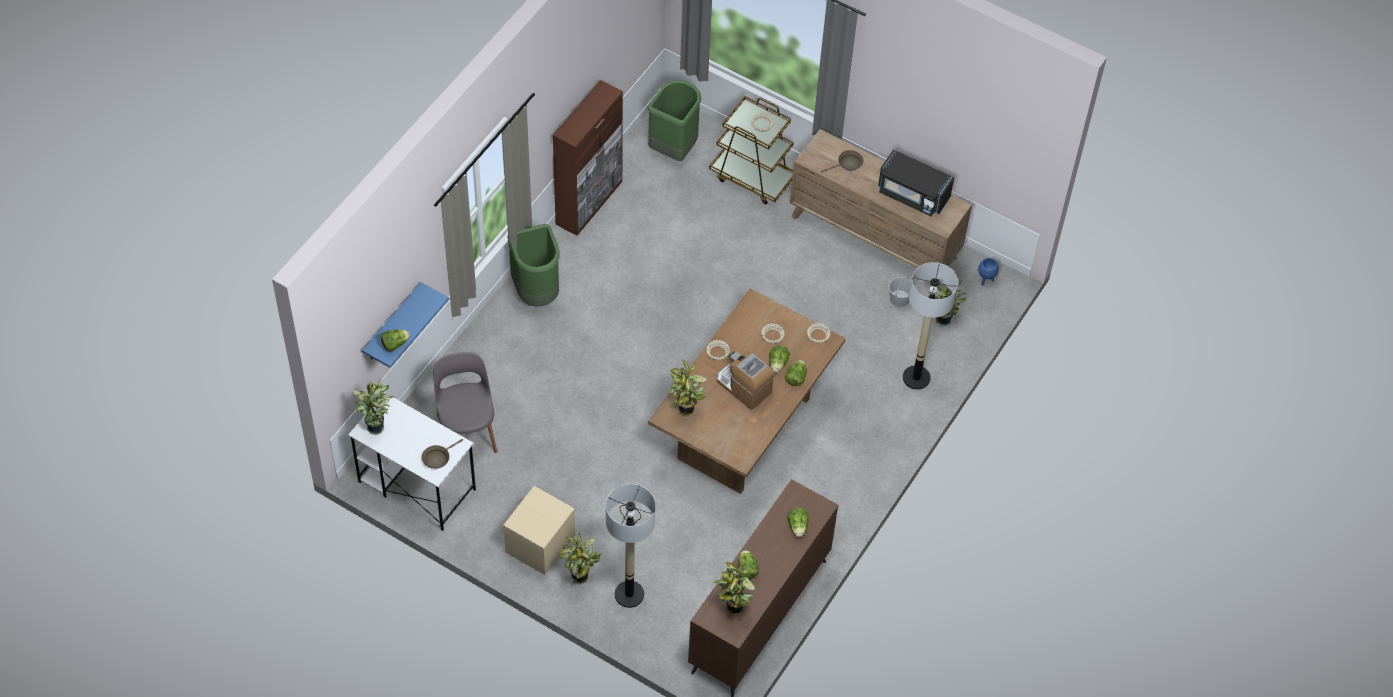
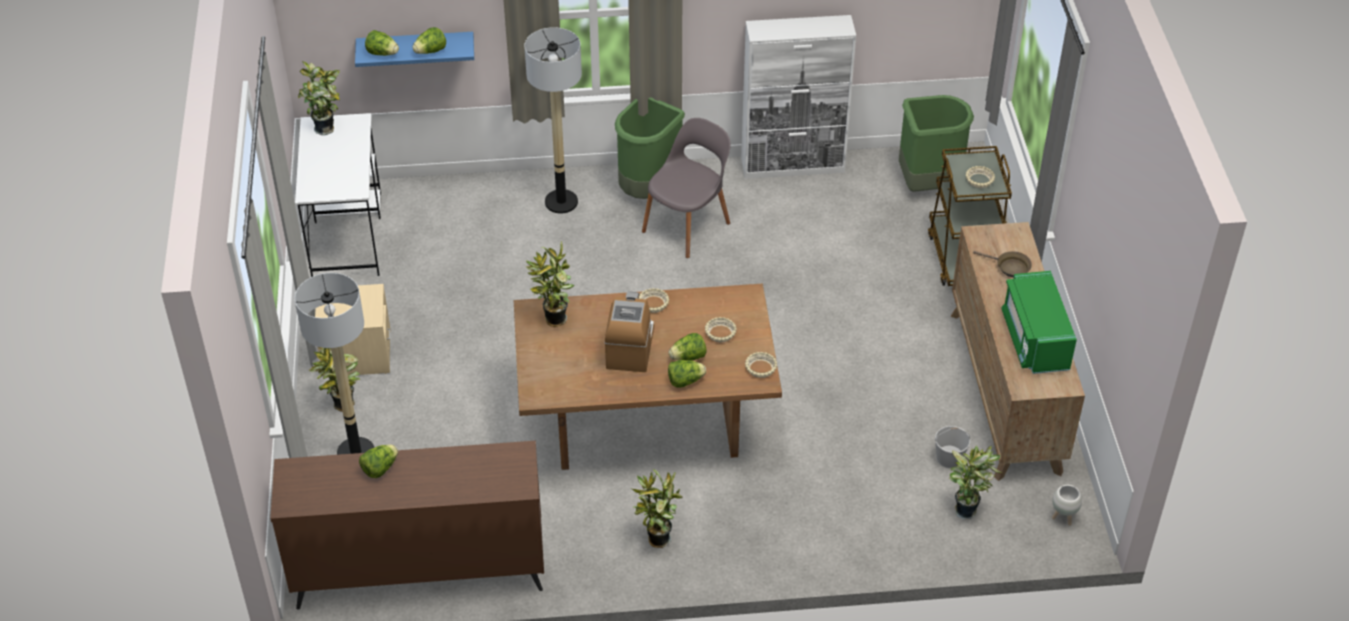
camera: 55 degrees right, 10 degrees down
brown frying pan [422,439,463,469] -> none
grey chair [433,352,497,453] -> grey chair moved to [642,118,731,258]
brown cabinet [553,80,623,236] -> white cabinet [741,15,856,179]
potted plant [713,557,755,615] -> potted plant moved to [632,469,682,548]
lettuce [788,508,809,537] -> lettuce moved to [412,27,446,54]
black microwave [878,149,954,216] -> green microwave [1001,271,1077,374]
floor lamp [903,262,958,390] -> floor lamp moved to [524,27,582,214]
blue planter [978,258,999,286] -> white planter [1052,485,1082,526]

